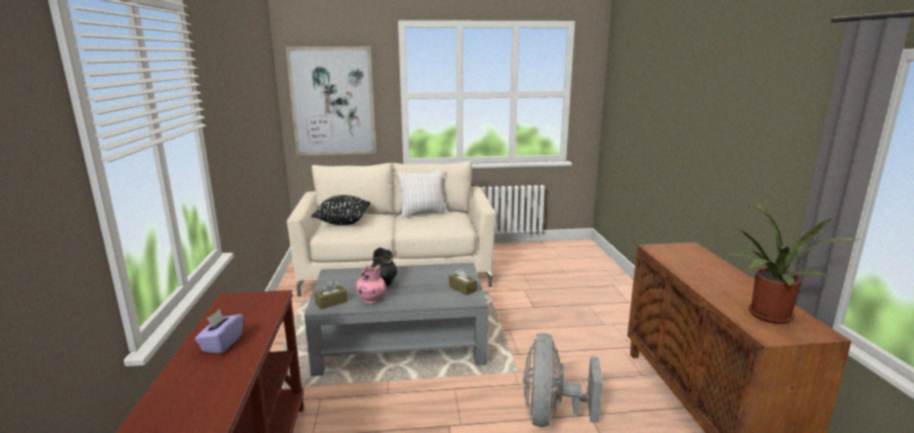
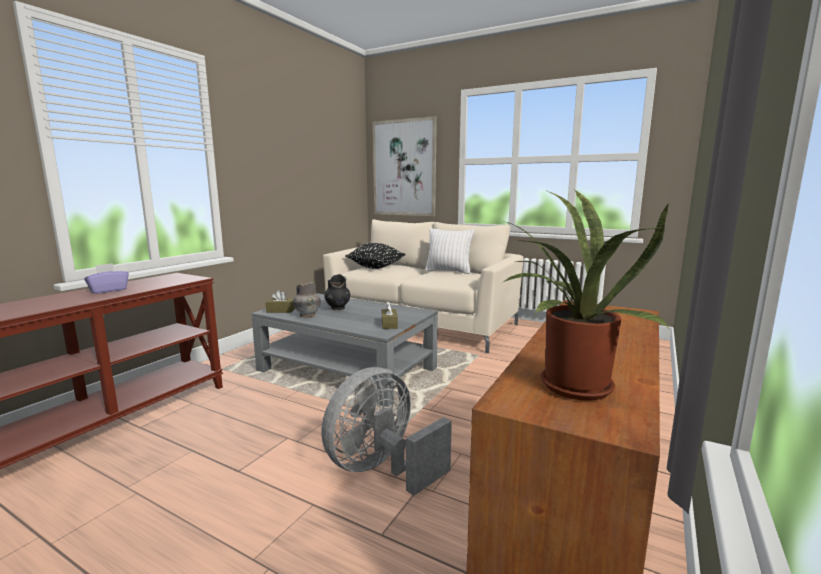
camera: 35 degrees right, 5 degrees down
pink vase [356,265,386,304] -> grey vase [293,282,321,317]

